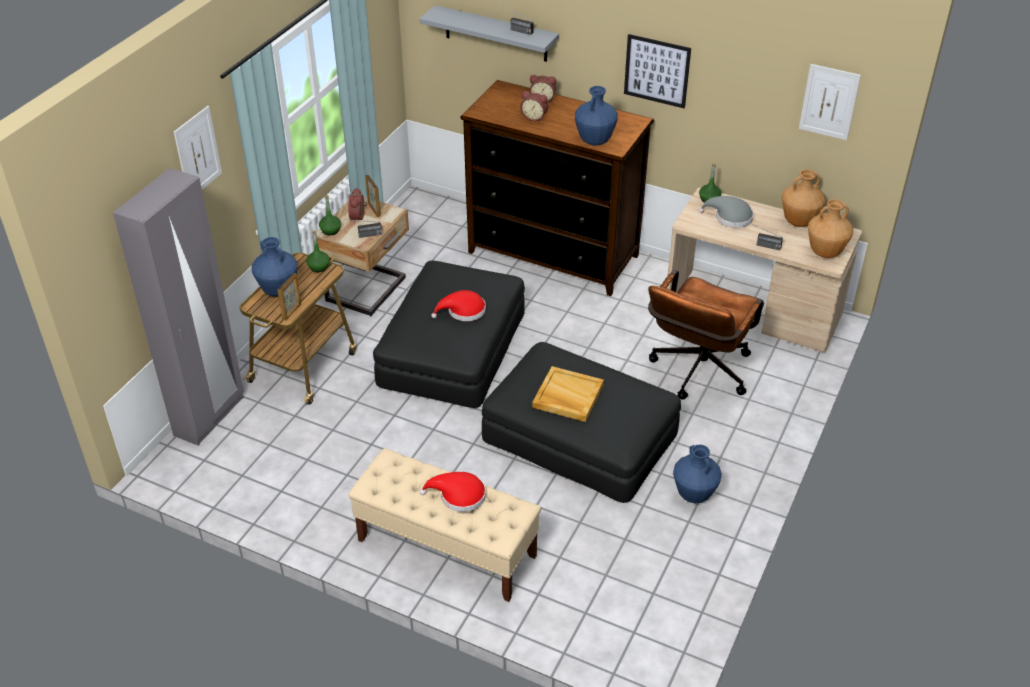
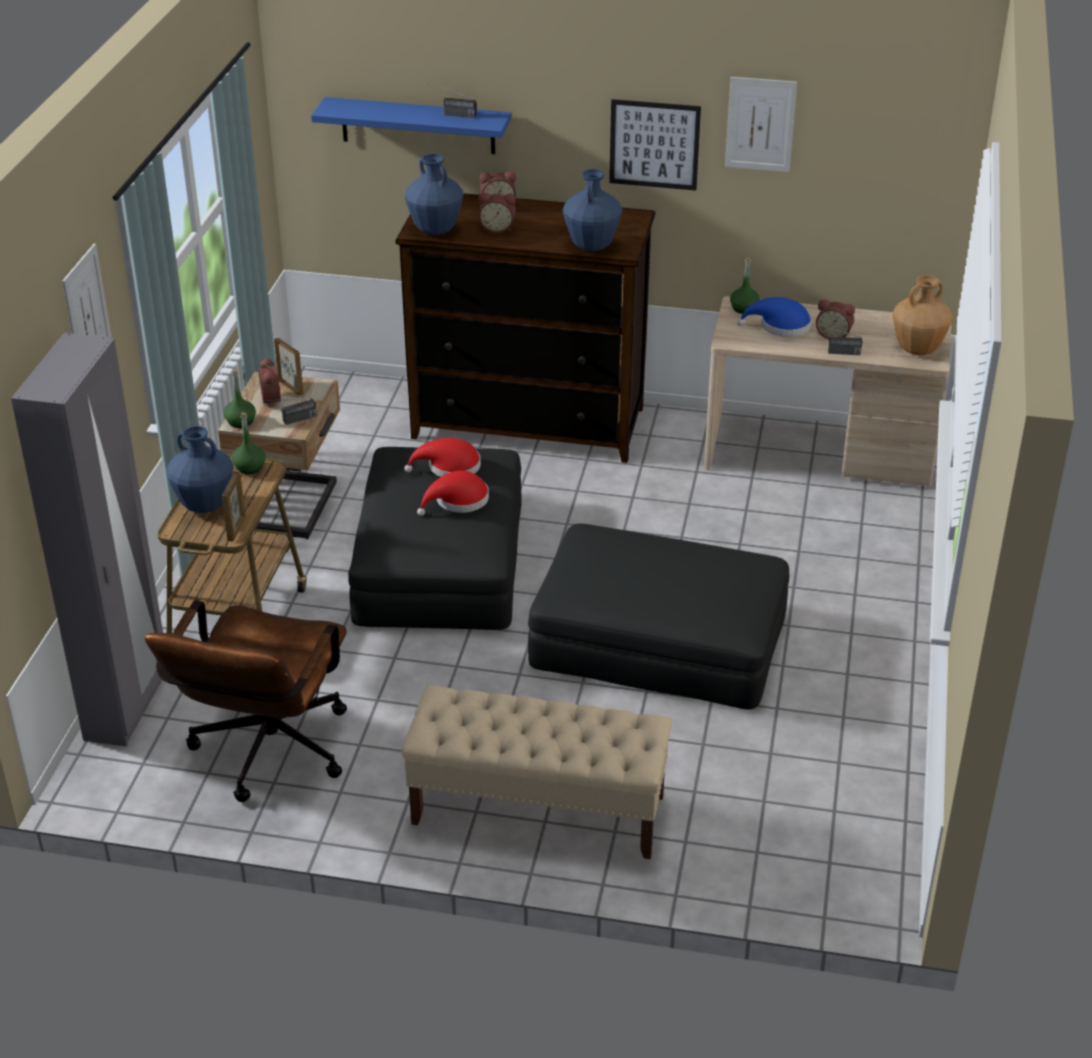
camera: 15 degrees left, 5 degrees down
grey shelf [419,5,559,62] -> blue shelf [311,97,511,154]
red hat [420,472,486,512] -> red hat moved to [405,438,481,477]
beige tray [532,366,604,422] -> none
brown office chair [648,270,764,400] -> brown office chair moved to [144,600,347,802]
blue vase [673,444,722,503] -> blue vase moved to [405,154,463,235]
grey hat [699,196,753,228] -> blue hat [737,297,811,337]
brown vase [782,170,826,227] -> none
picture [799,64,861,140] -> picture moved to [725,77,797,172]
none -> alarm clock [816,299,855,340]

